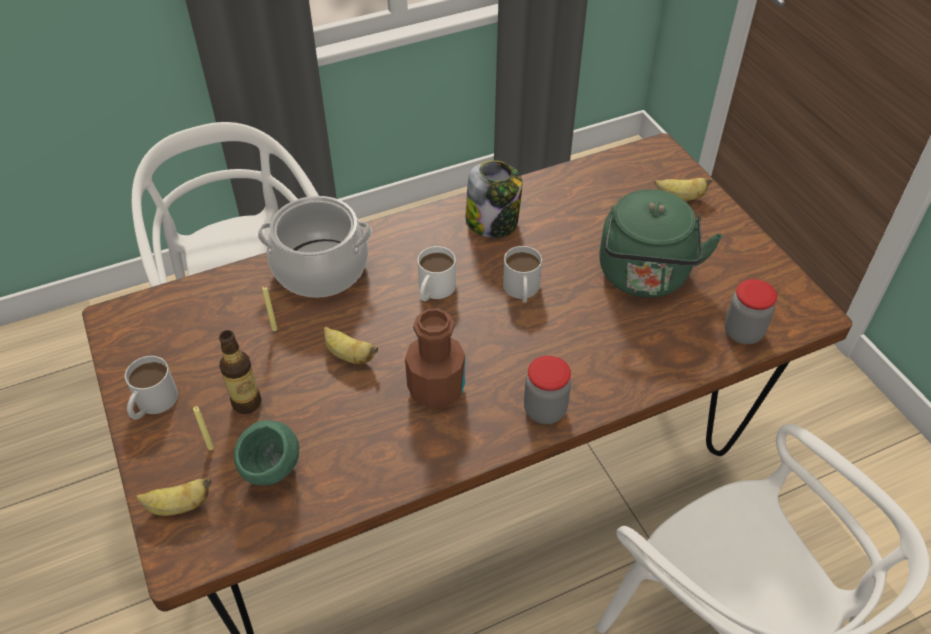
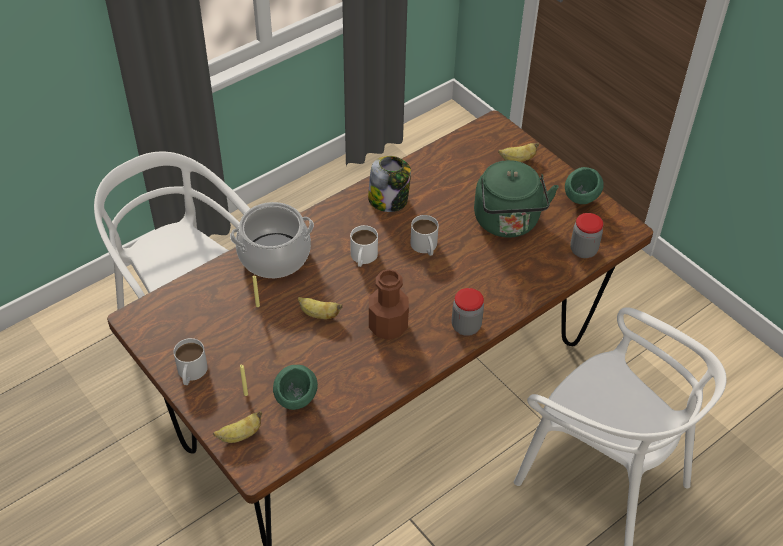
camera: 15 degrees left, 0 degrees up
bottle [219,330,261,414] -> none
none -> green bowl [565,167,604,204]

